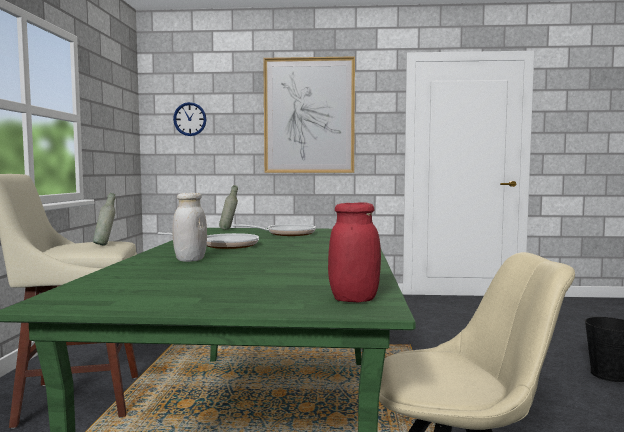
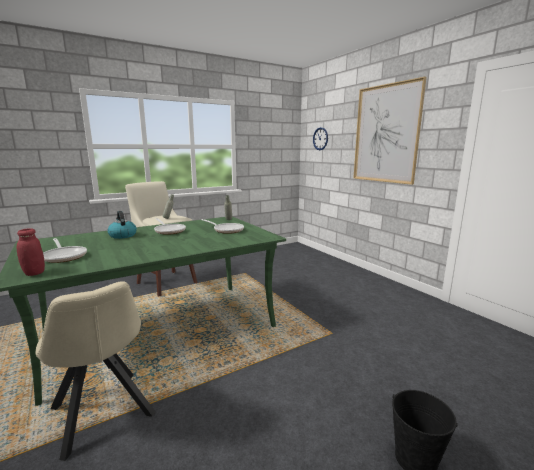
camera: 55 degrees right, 10 degrees up
white jar [172,193,207,262] -> kettle [108,211,137,239]
none -> frying pan [43,238,87,263]

